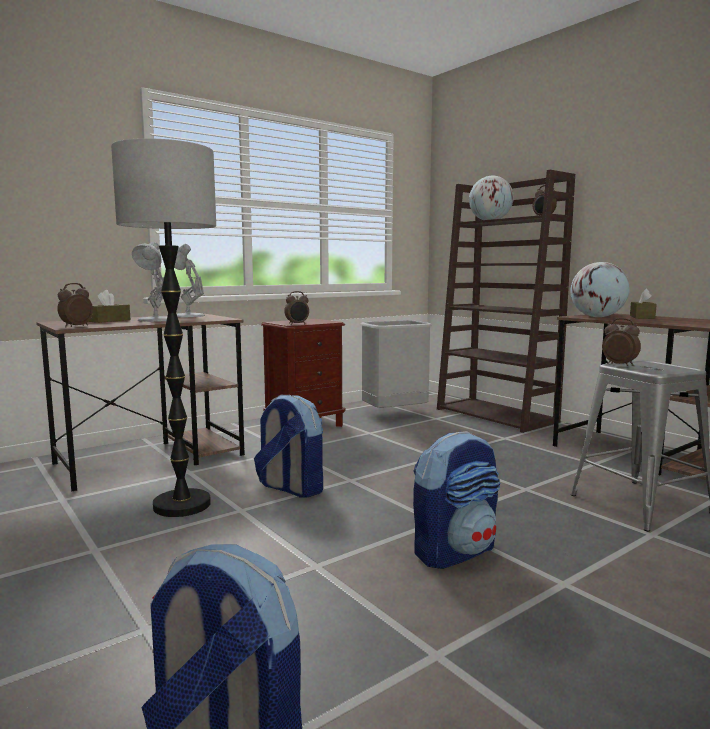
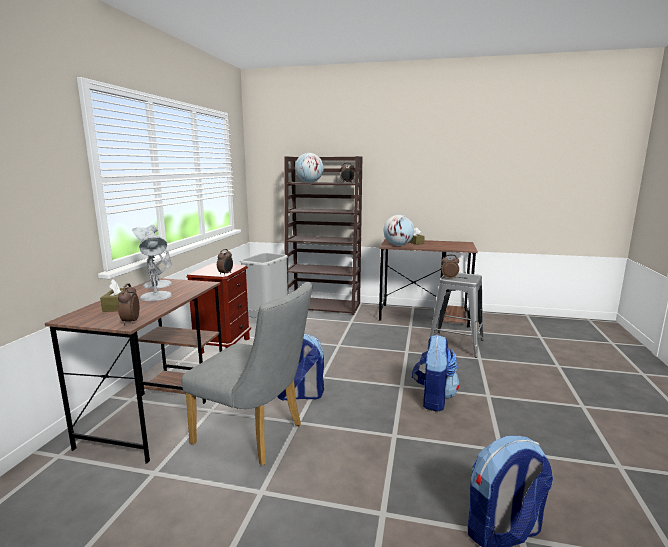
camera: 40 degrees left, 5 degrees up
floor lamp [111,138,216,517] -> grey chair [181,282,312,465]

